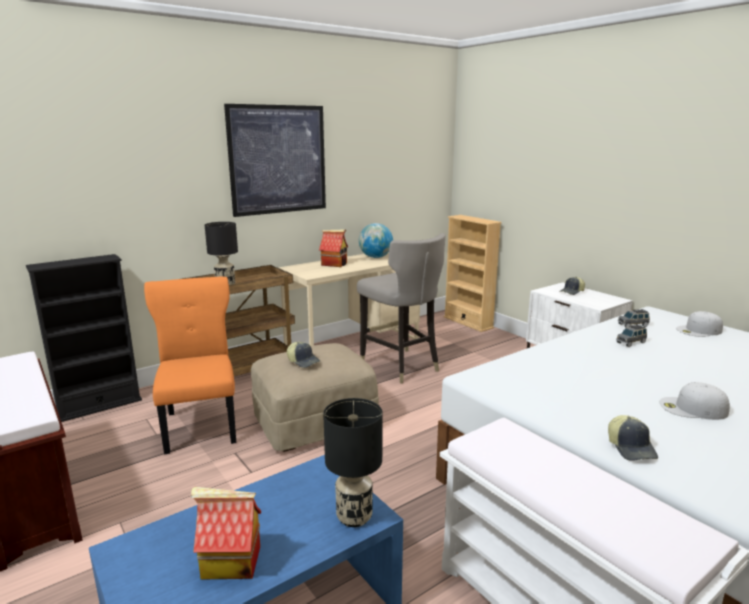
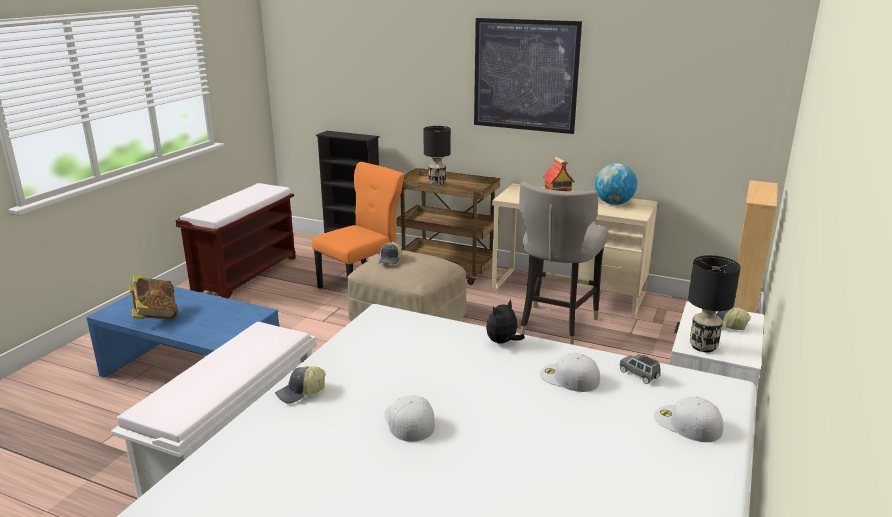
camera: 60 degrees right, 5 degrees up
toy house [191,487,261,580] -> book [129,275,178,320]
black table lamp [323,398,383,527] -> black table lamp moved to [688,255,741,352]
grey toy car [616,324,647,347] -> white cap [540,353,600,392]
none -> plush toy [486,299,525,344]

